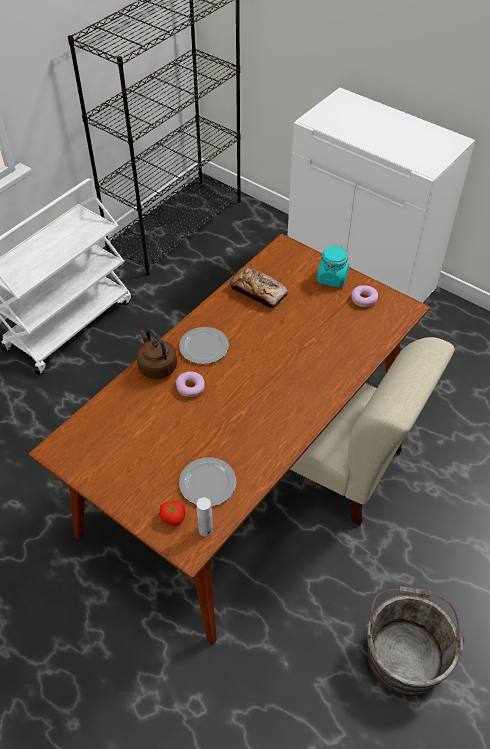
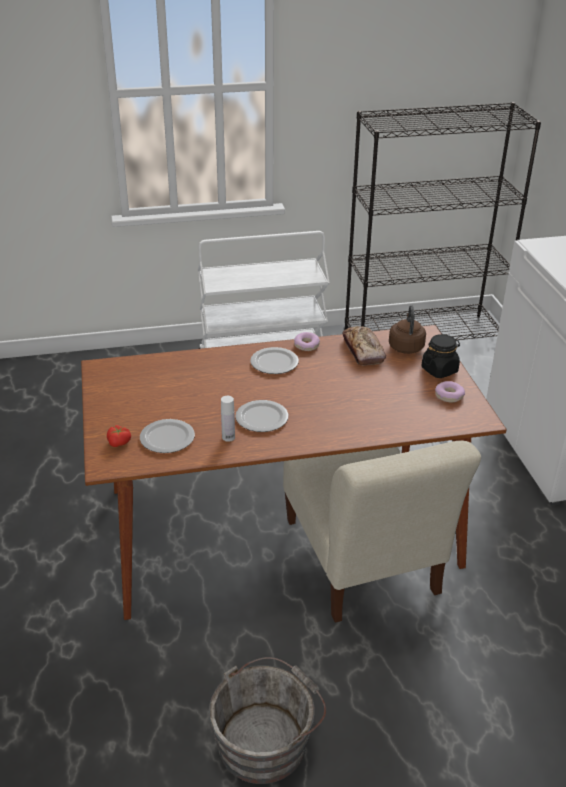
camera: 40 degrees right, 15 degrees down
brown kettle [137,329,177,379] -> brown kettle moved to [389,305,426,354]
donut [176,371,205,397] -> donut moved to [294,332,320,351]
white bottle [197,498,213,536] -> white bottle moved to [221,396,235,442]
turquoise jar [317,245,349,287] -> black jar [422,334,460,378]
none -> plate [235,400,289,432]

